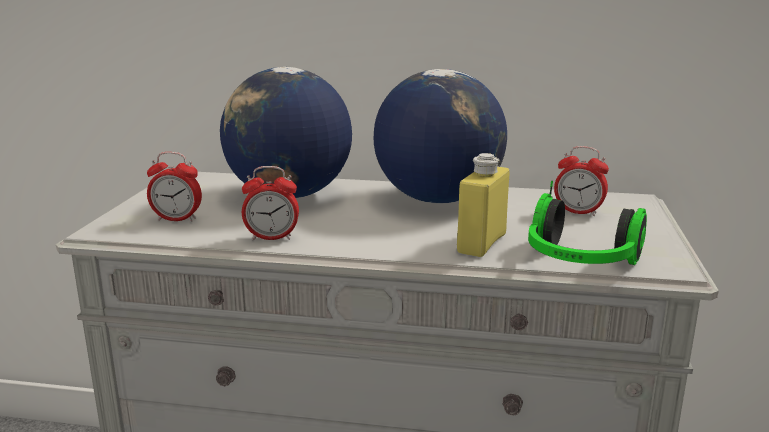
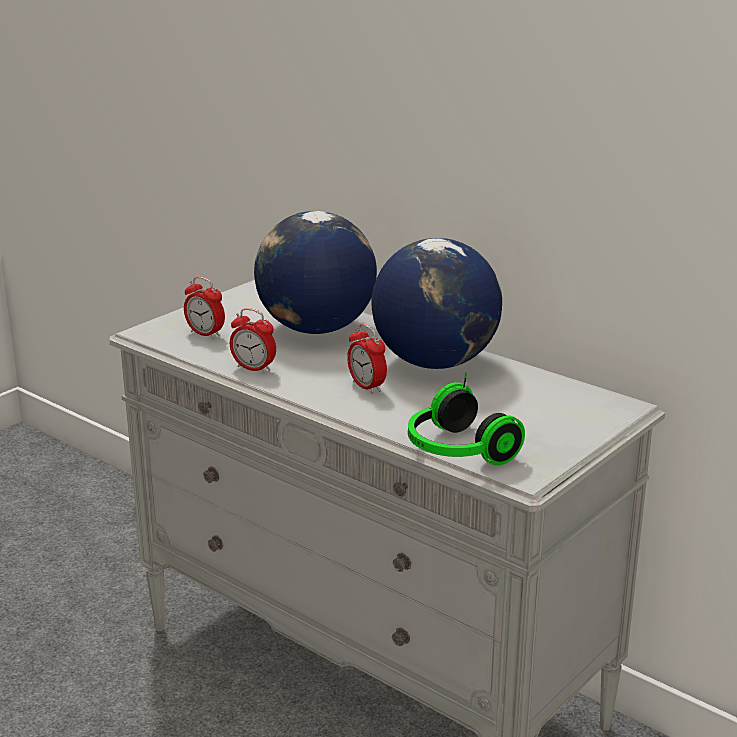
camera: 30 degrees right, 5 degrees up
yellow bottle [457,153,509,257] -> none
alarm clock [554,146,609,216] -> alarm clock moved to [347,324,387,394]

